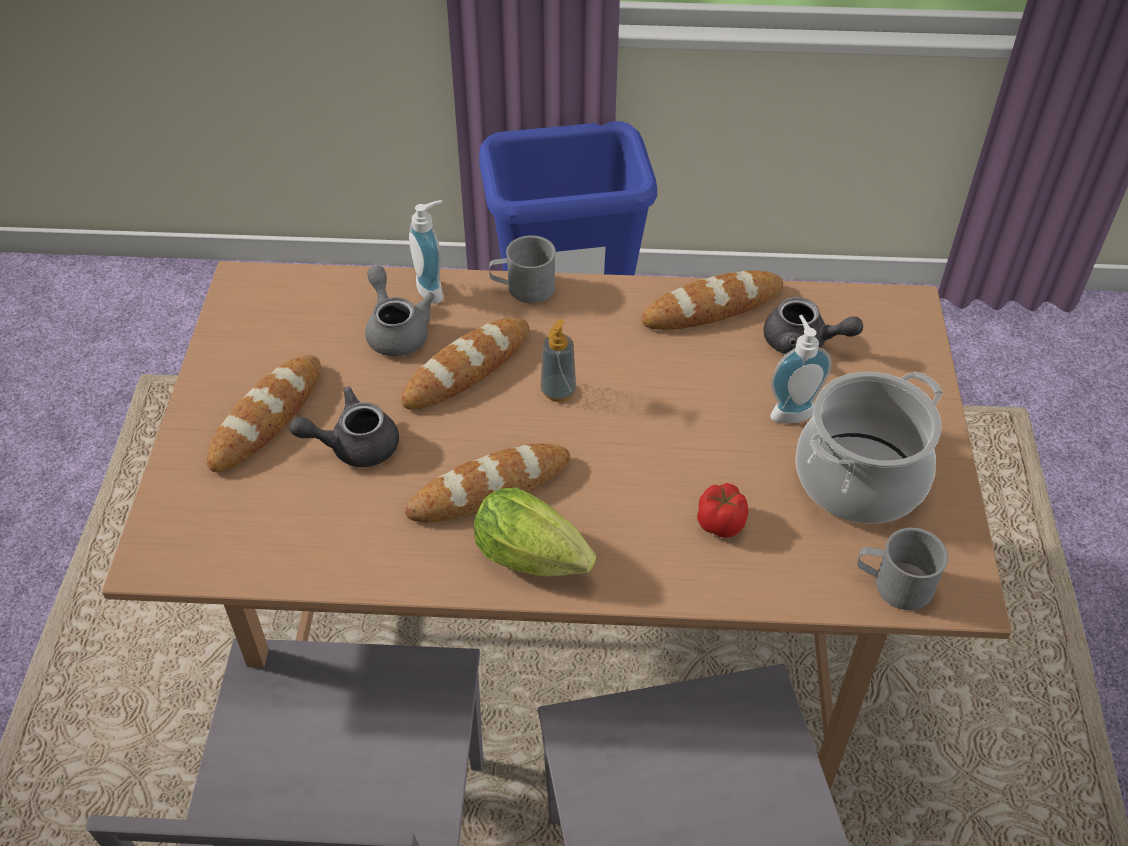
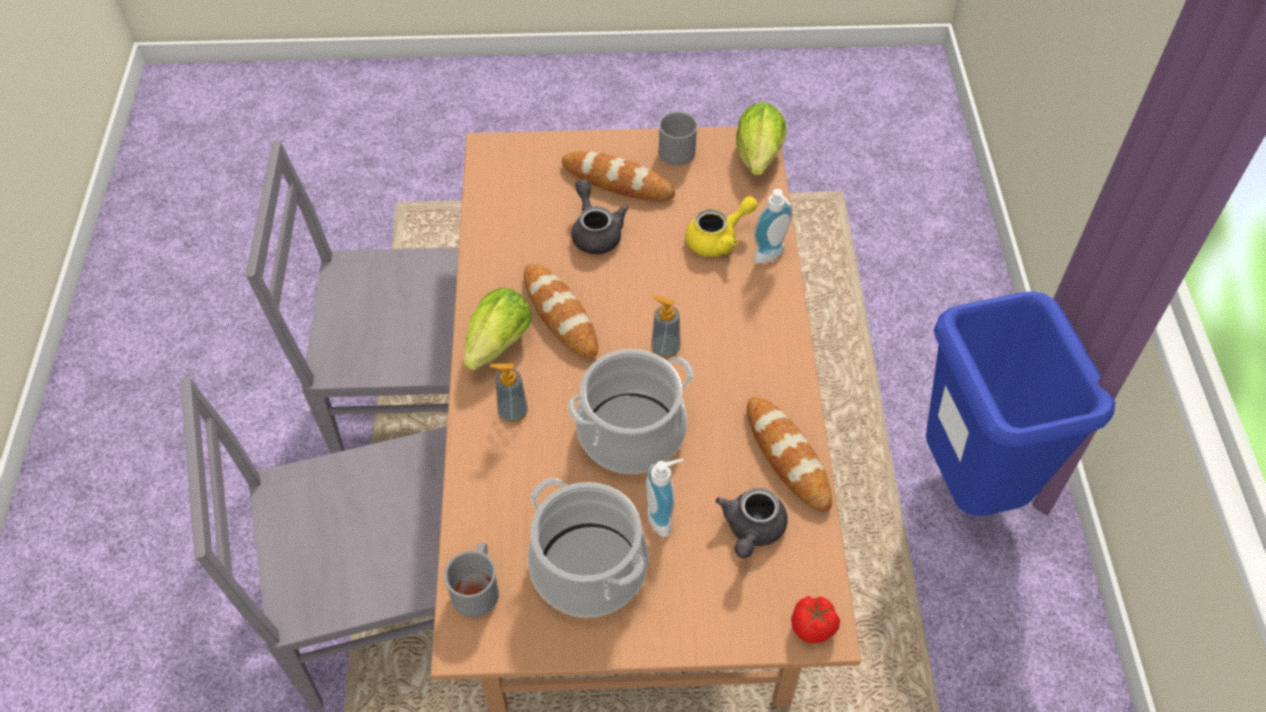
camera: 85 degrees right, 5 degrees up
grey teapot [365,266,435,356] -> yellow teapot [685,196,758,257]
bread [401,318,529,410] -> none
grey mug [489,235,556,303] -> grey mug moved to [659,111,698,165]
tomato [697,483,748,538] -> tomato moved to [791,596,840,644]
none -> soap dispenser [490,363,528,423]
none -> cooking pot [568,349,694,474]
none -> lettuce [736,102,787,175]

